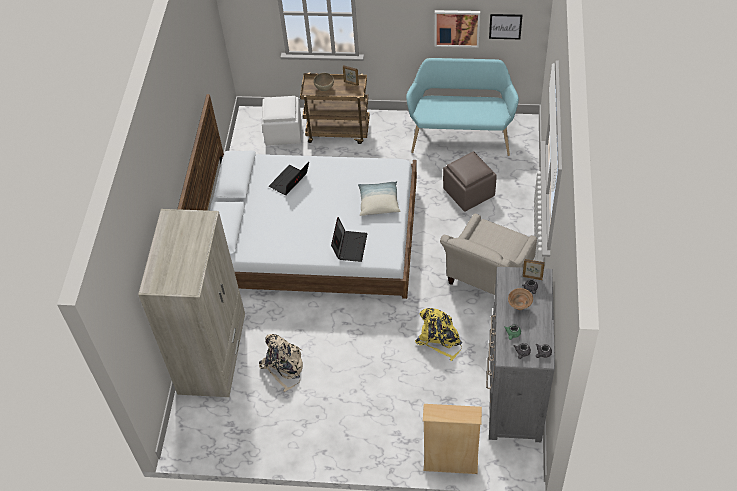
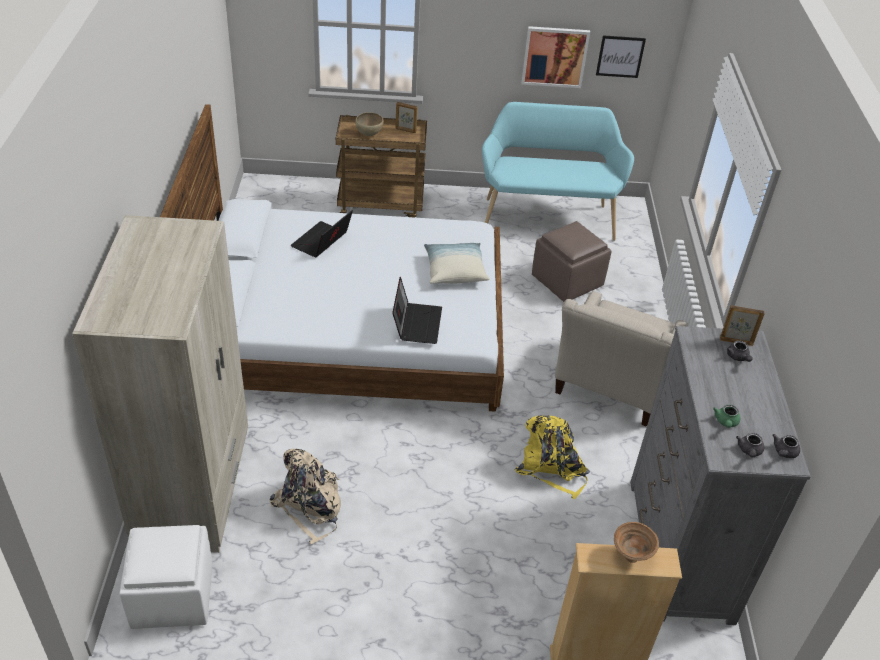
camera: 10 degrees left, 10 degrees down
white ottoman [262,96,301,145] -> white ottoman moved to [119,525,212,629]
brown bowl [508,288,533,310] -> brown bowl moved to [614,522,659,563]

